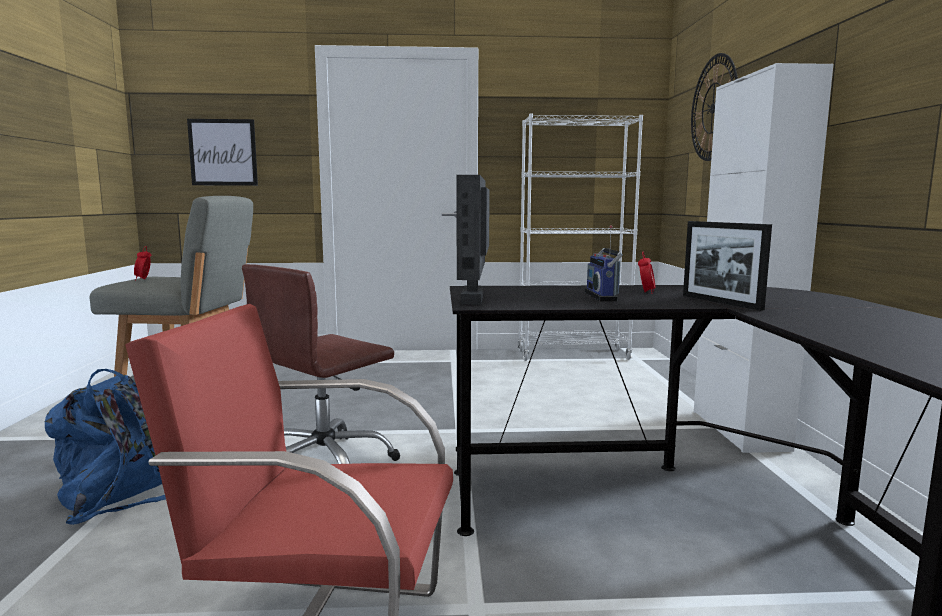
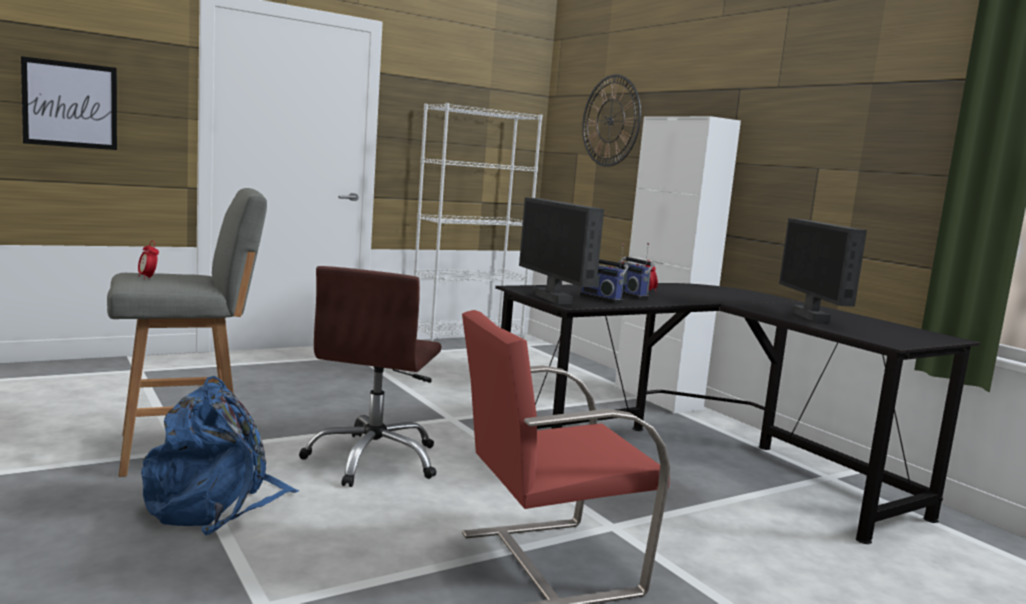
camera: 30 degrees left, 0 degrees up
picture frame [683,221,772,311] -> none
none -> radio [579,244,629,304]
none -> monitor [779,218,867,323]

